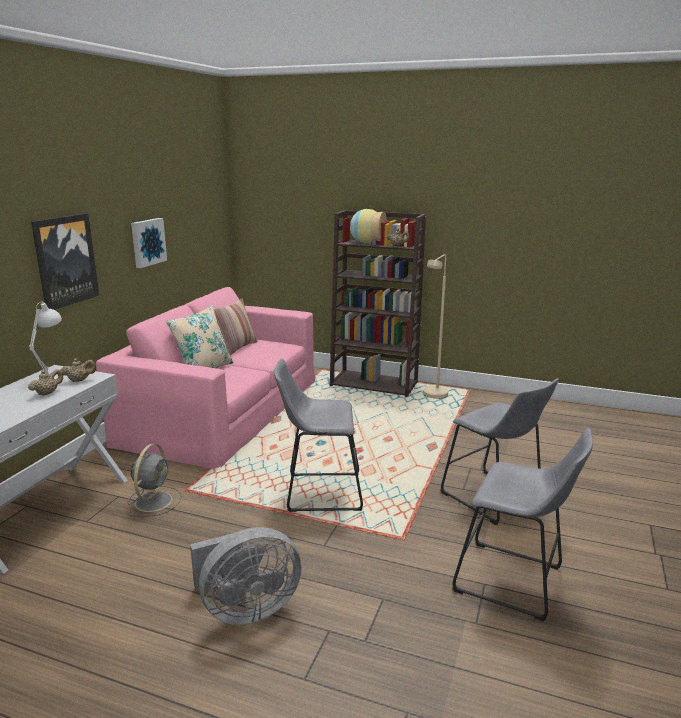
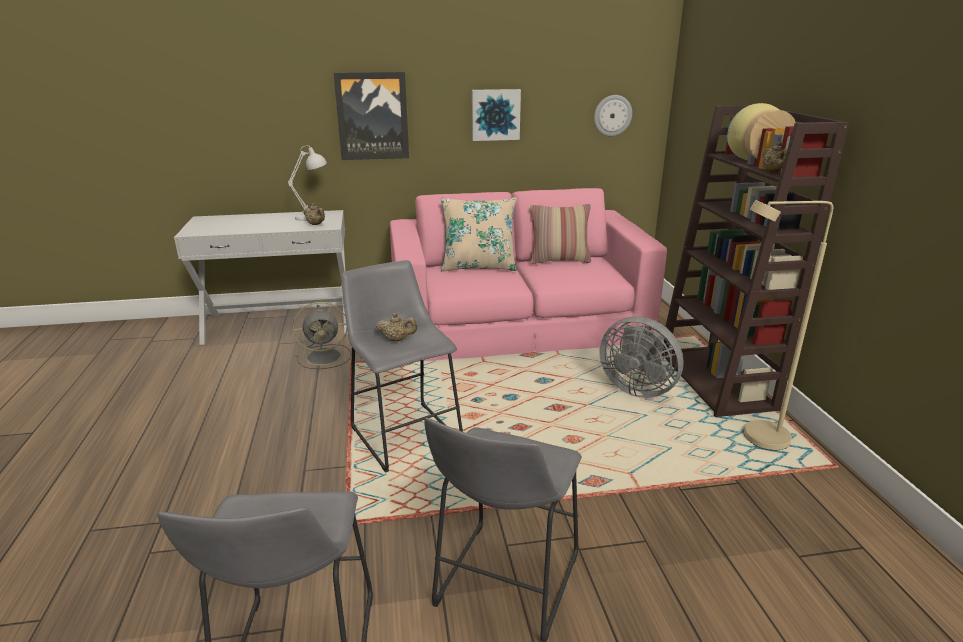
camera: 60 degrees right, 5 degrees up
beige teapot [28,369,63,396] -> beige teapot moved to [376,313,417,342]
grey fan [190,527,302,625] -> grey fan moved to [600,317,684,398]
none -> wall clock [594,95,632,136]

